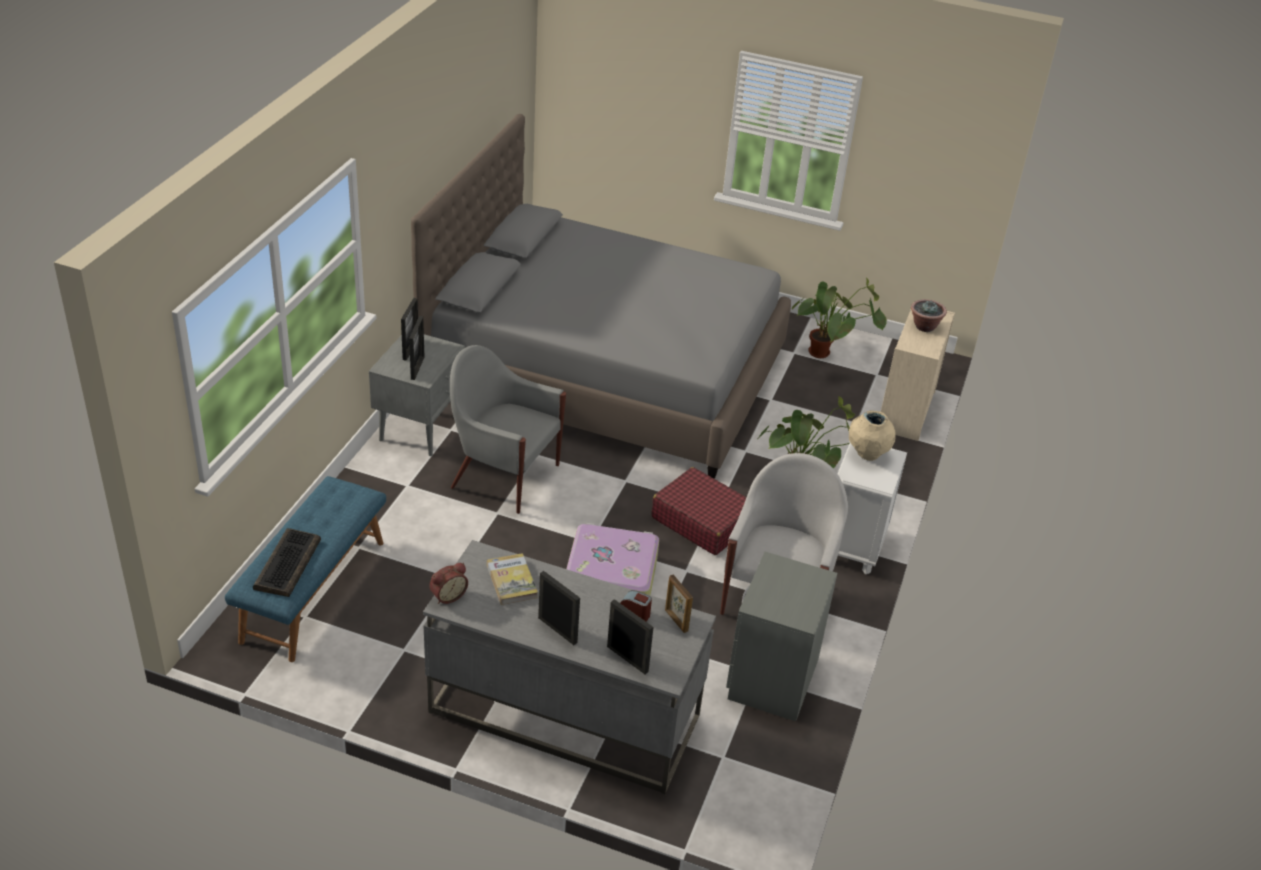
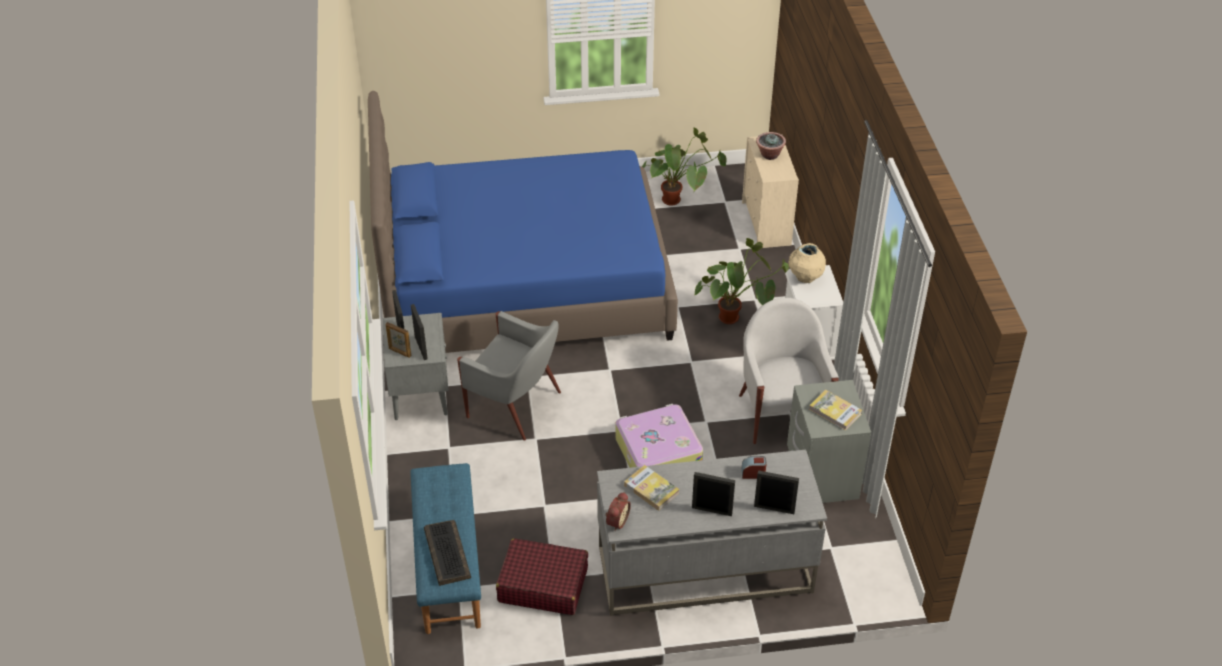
camera: 25 degrees left, 5 degrees up
grey bed [411,114,791,479] -> blue bed [368,91,678,353]
grey armchair [450,345,566,514] -> grey armchair turned 150 degrees counterclockwise [457,311,561,440]
red suitcase [652,467,746,555] -> red suitcase moved to [496,538,588,615]
picture frame [665,575,693,633] -> picture frame moved to [386,322,411,358]
none -> book [809,390,862,430]

